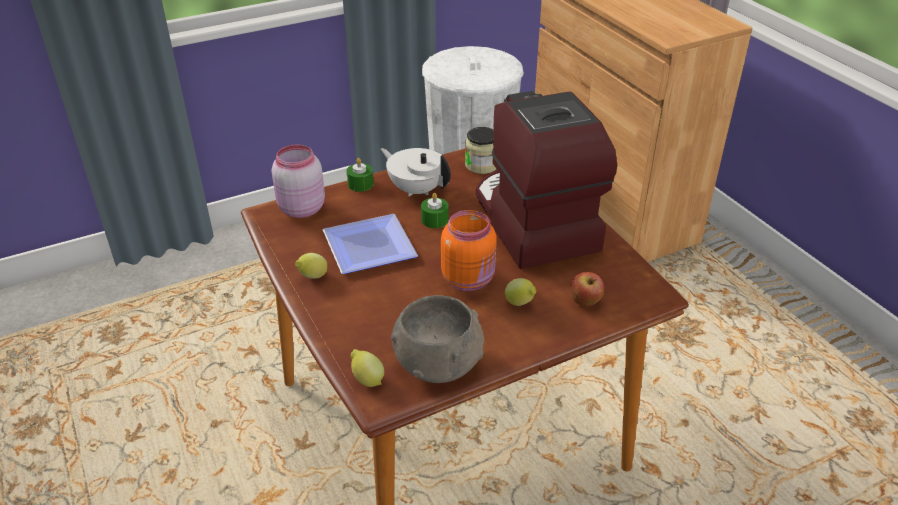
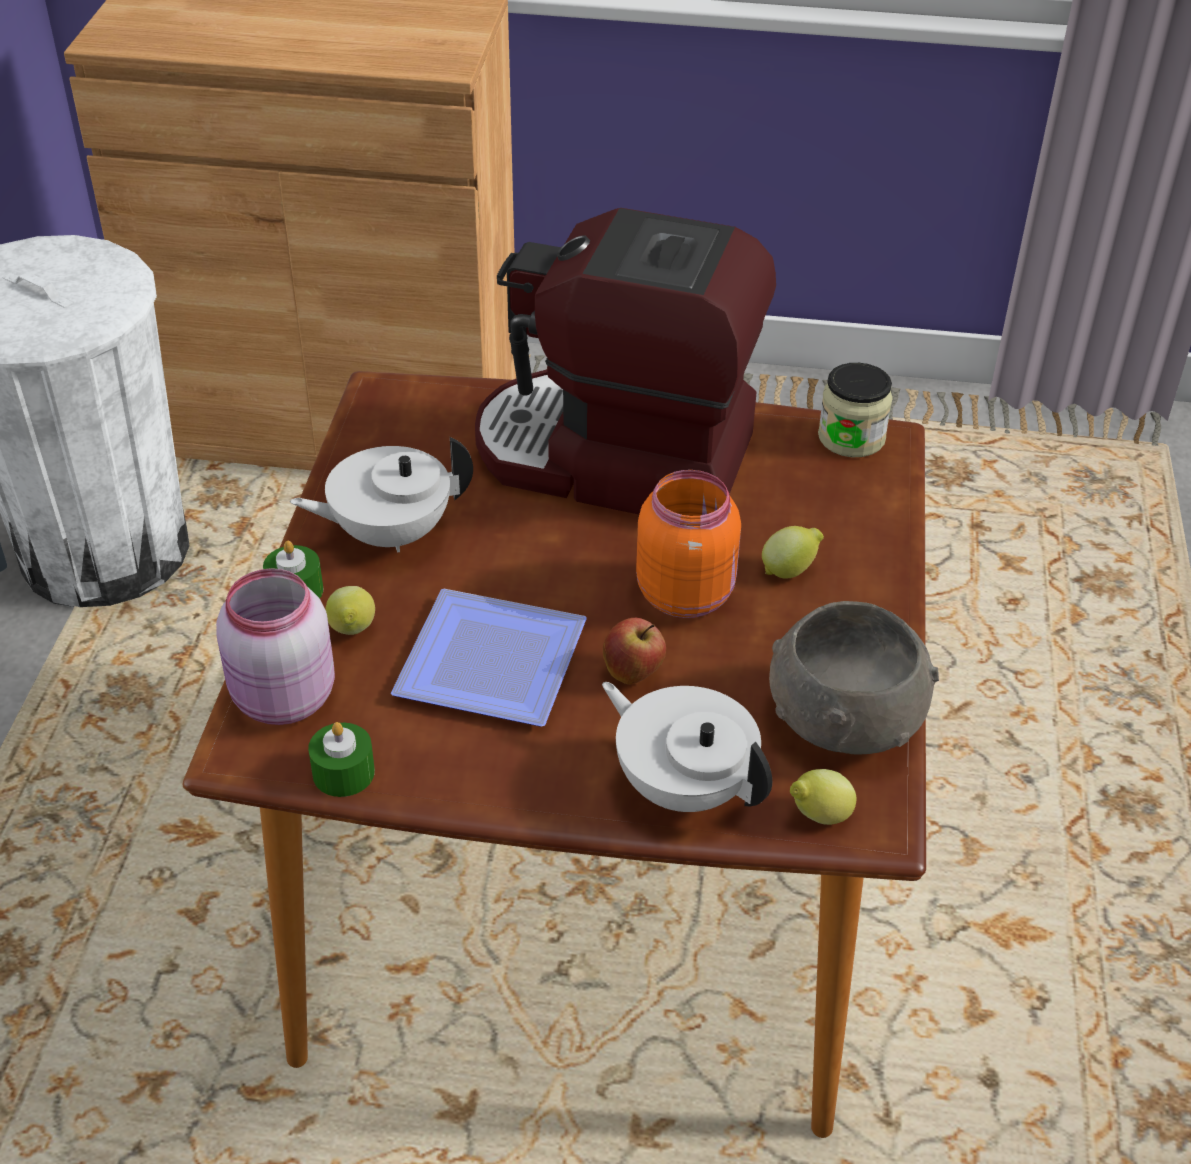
camera: 55 degrees left, 5 degrees up
lemon [295,253,328,279] -> lemon moved to [325,586,375,635]
green candle [421,193,449,228] -> green candle moved to [308,722,375,797]
jar [465,127,496,174] -> jar moved to [818,363,893,457]
apple [571,272,604,306] -> apple moved to [603,618,666,684]
none -> white teapot [602,682,772,812]

